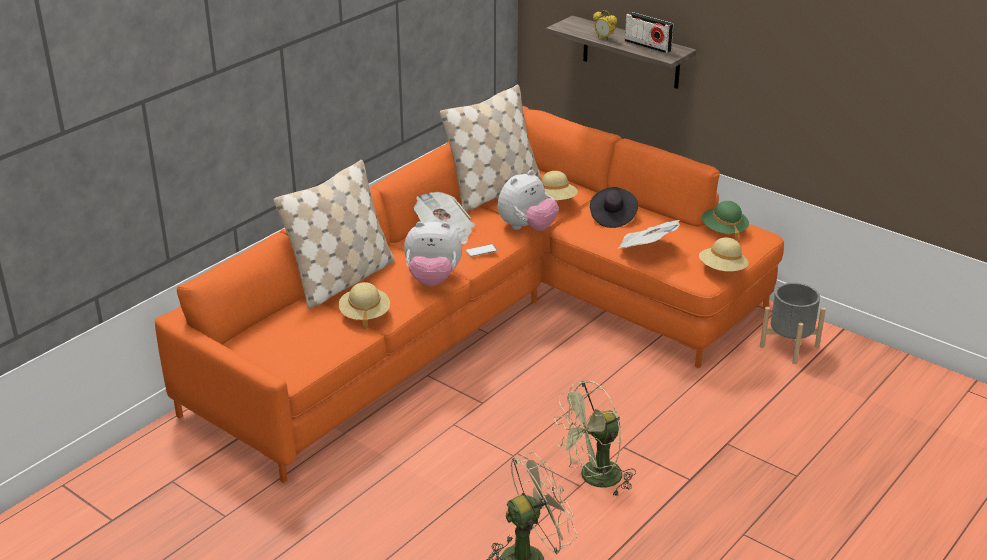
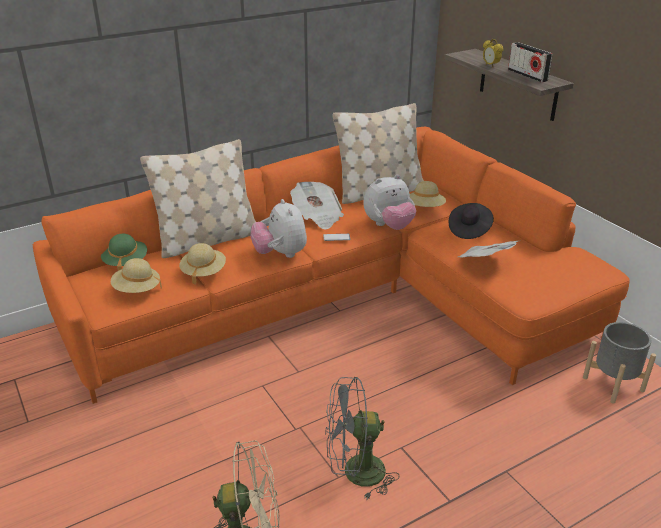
camera: 20 degrees right, 0 degrees up
plush toy [404,222,462,286] -> plush toy turned 45 degrees clockwise [251,199,307,258]
green fan [554,381,636,498] -> grey fan [325,377,400,500]
beige hat [699,237,749,272] -> beige hat moved to [111,258,162,293]
green hat [702,201,749,241] -> green hat moved to [101,234,147,271]

